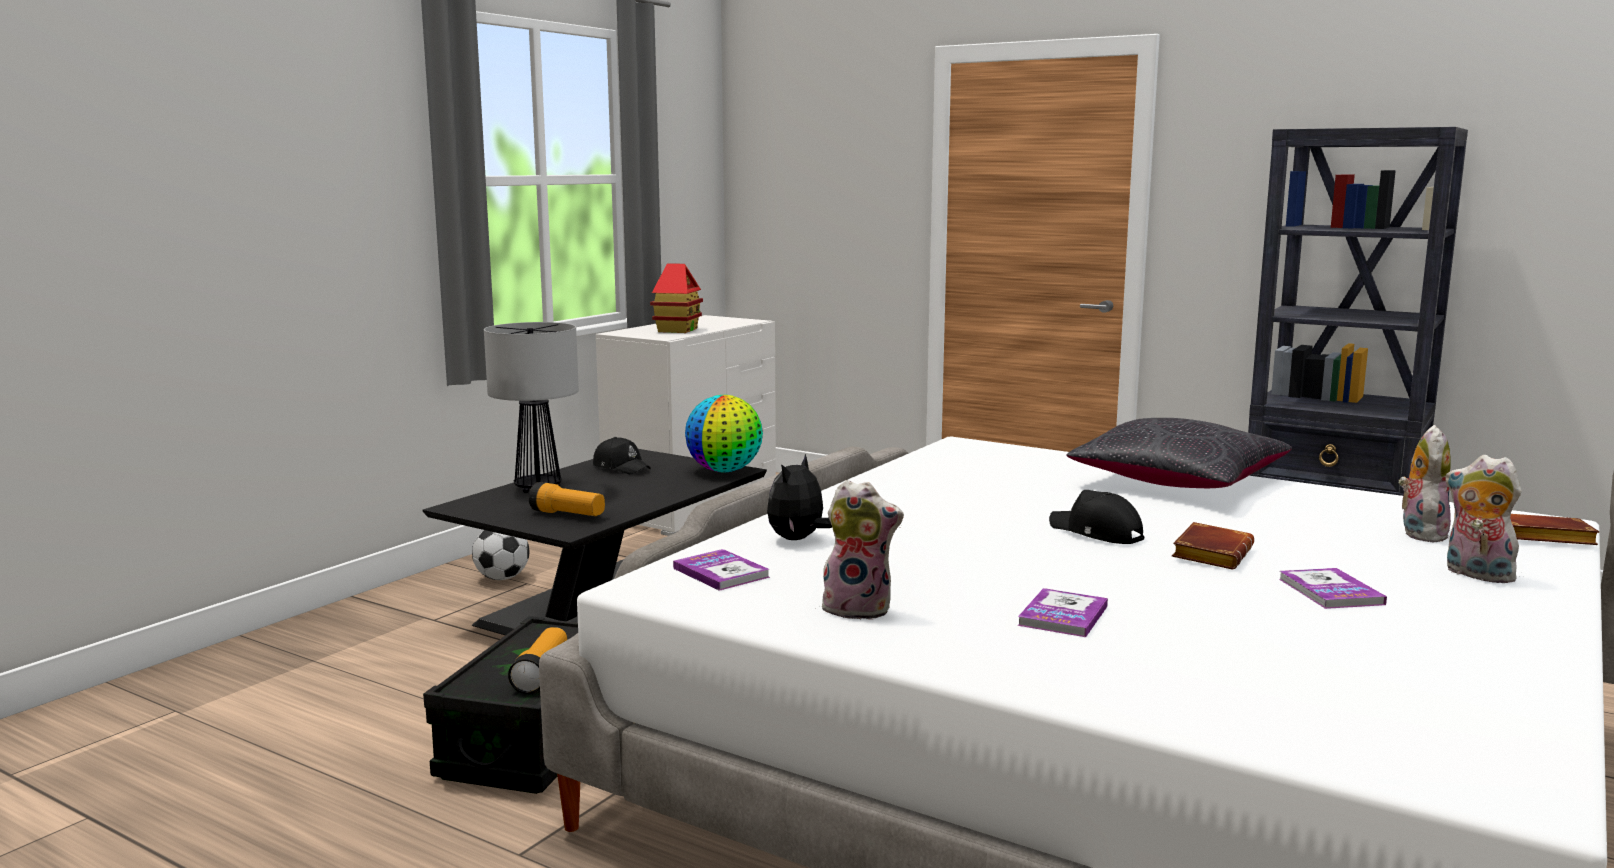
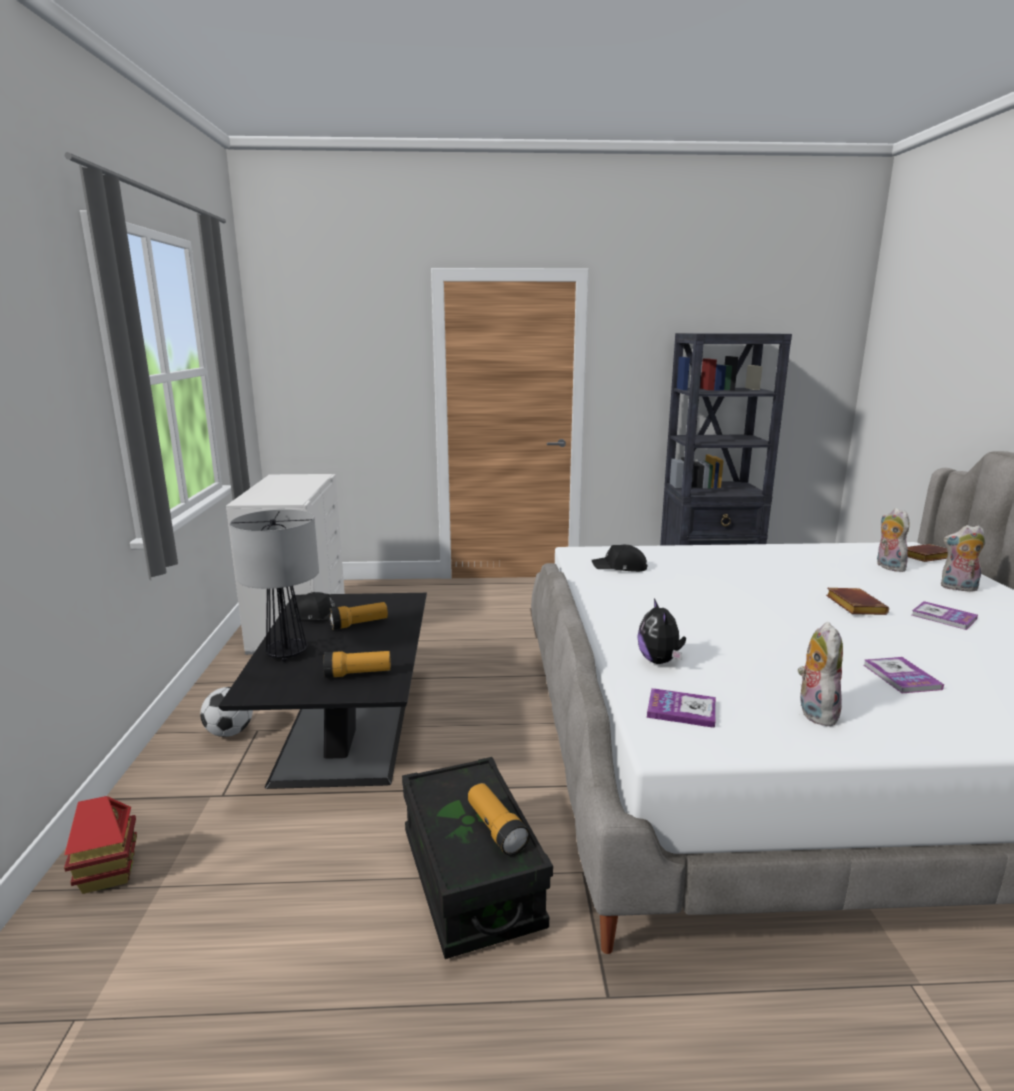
camera: 35 degrees left, 5 degrees up
toy house [650,263,703,333] -> toy house moved to [64,796,137,894]
globe [685,395,763,472] -> none
plush toy [819,480,904,620] -> plush toy turned 60 degrees counterclockwise [798,622,843,726]
black cap [1049,490,1144,544] -> black cap moved to [592,545,648,572]
black pillow [1067,418,1292,488] -> none
none -> flashlight [329,602,388,630]

